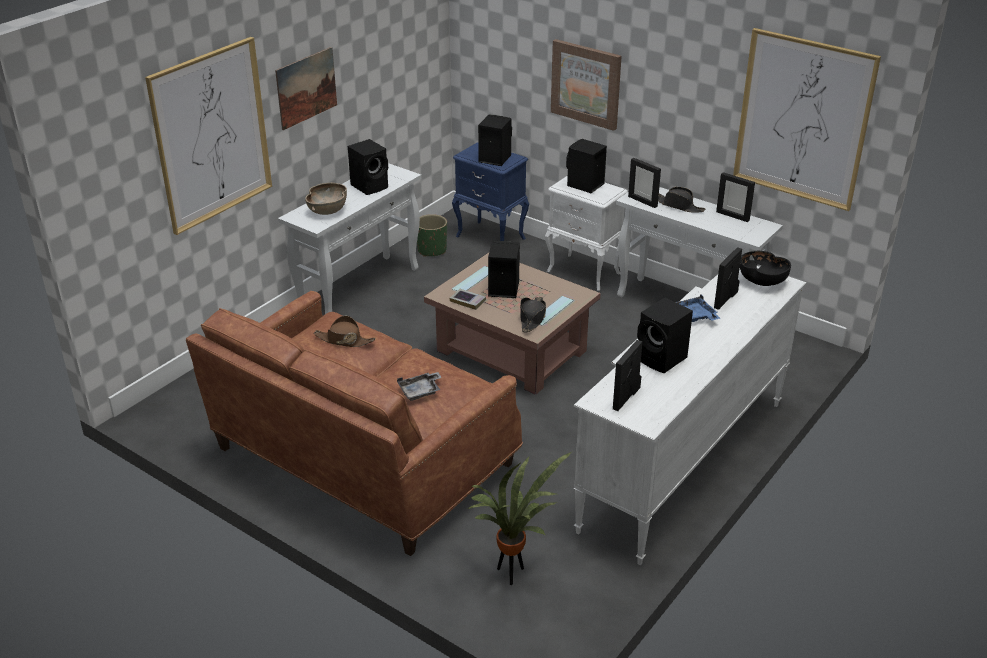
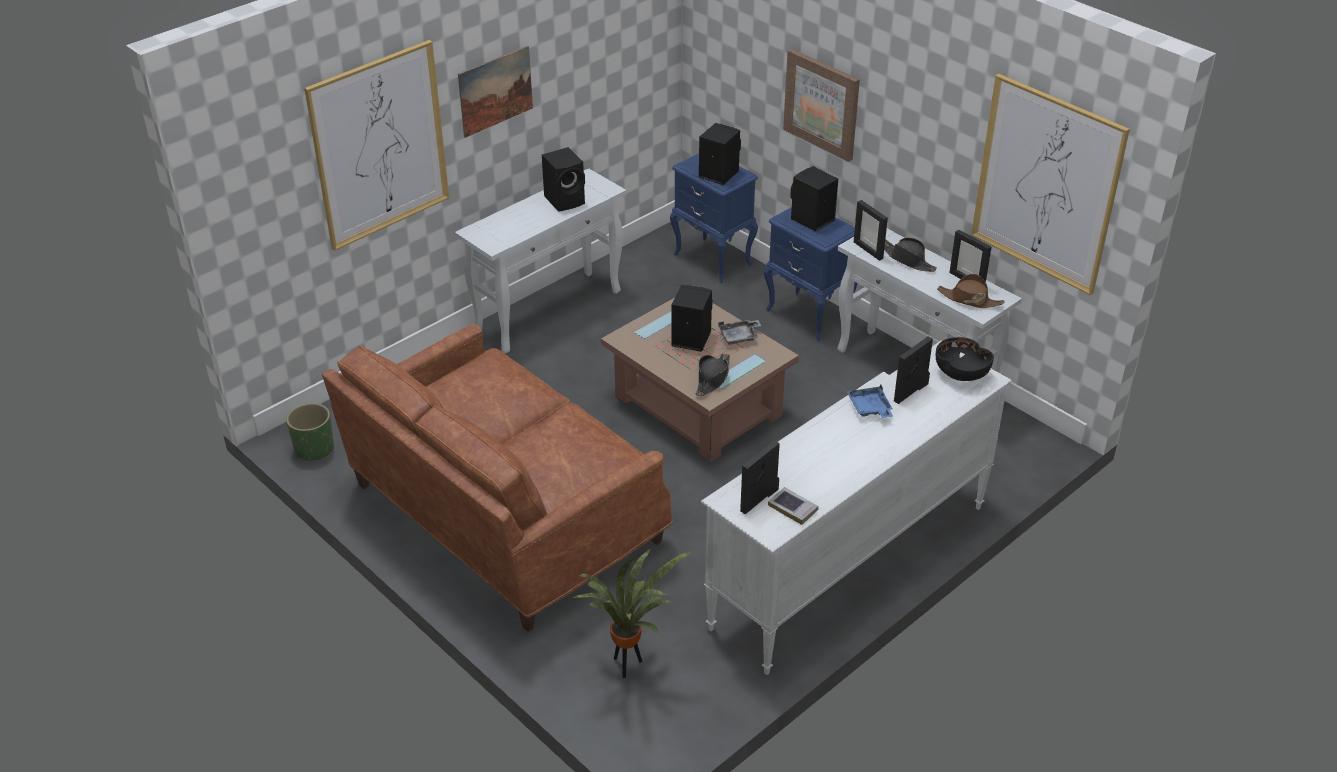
camera: 10 degrees right, 5 degrees up
brown bowl [305,183,347,215] -> none
brown hat [314,316,375,347] -> brown hat moved to [937,274,1004,308]
grey tray [397,372,442,401] -> grey tray moved to [718,320,761,345]
green planter [417,214,447,257] -> green planter moved to [286,403,334,461]
book [450,289,486,310] -> book moved to [768,487,818,525]
white nightstand [545,176,628,291] -> blue nightstand [764,207,858,342]
black speaker [637,297,693,373] -> none

